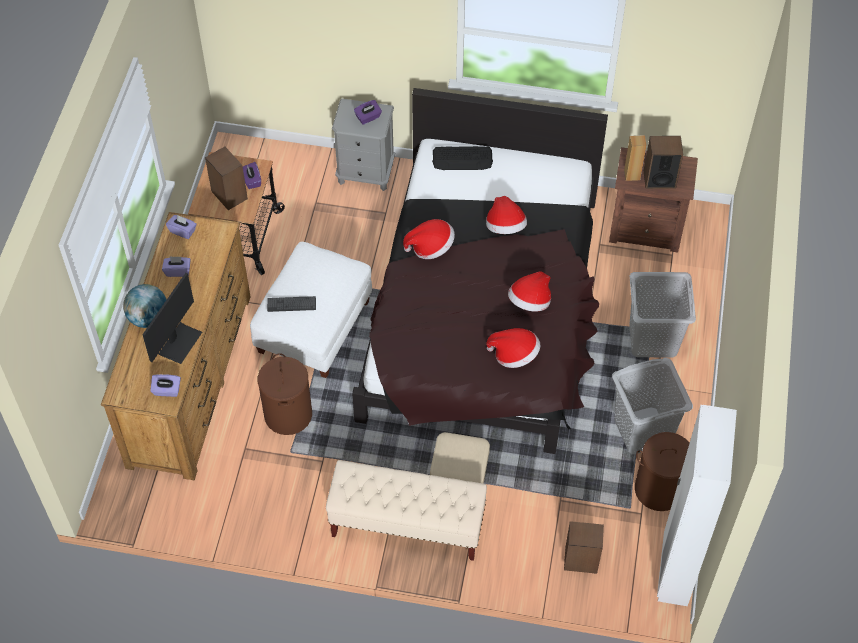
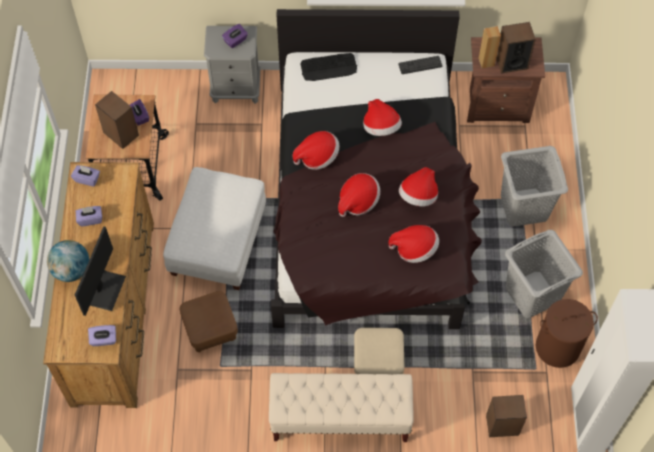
camera: 10 degrees left, 5 degrees up
brown laundry basket [258,353,312,435] -> brown ottoman [180,291,238,353]
keyboard [267,296,316,312] -> keyboard moved to [399,56,442,74]
none -> hat [338,173,380,217]

